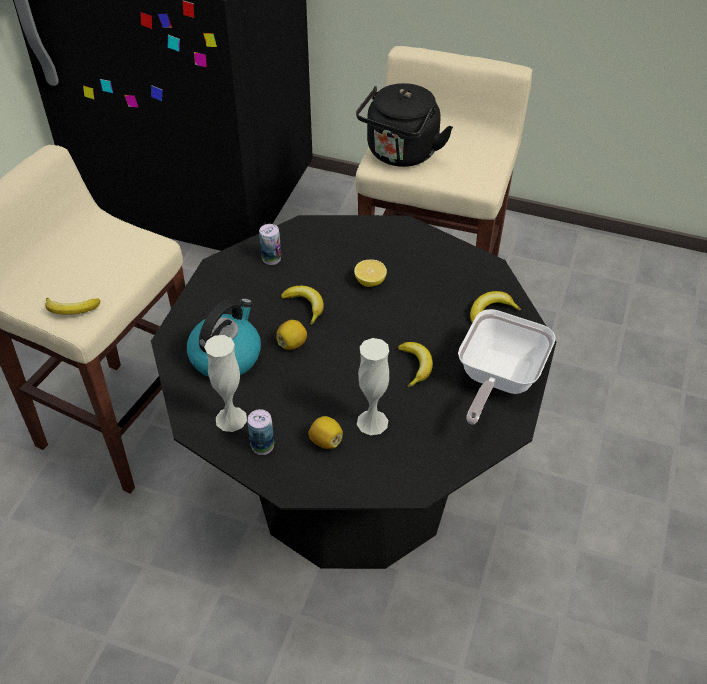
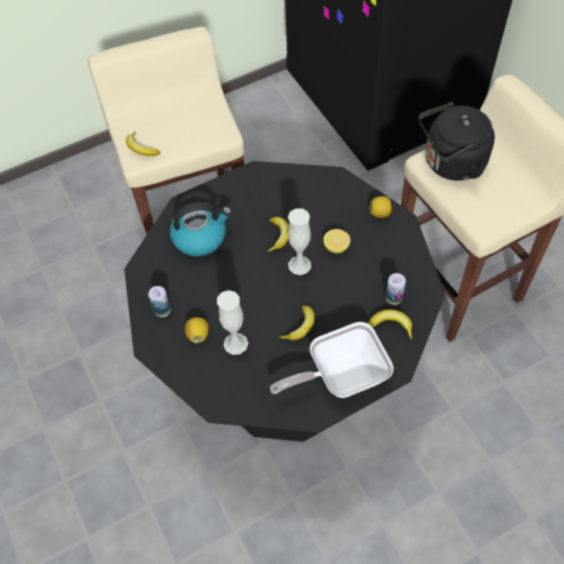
camera: 45 degrees right, 10 degrees up
white vase [204,335,247,432] -> white vase moved to [288,208,311,275]
can [259,224,281,265] -> can moved to [385,273,406,305]
lemon [276,320,307,350] -> lemon moved to [369,196,392,218]

